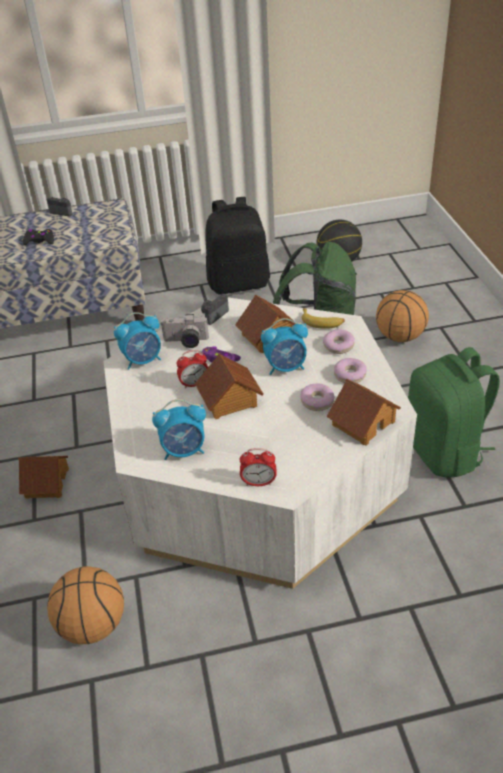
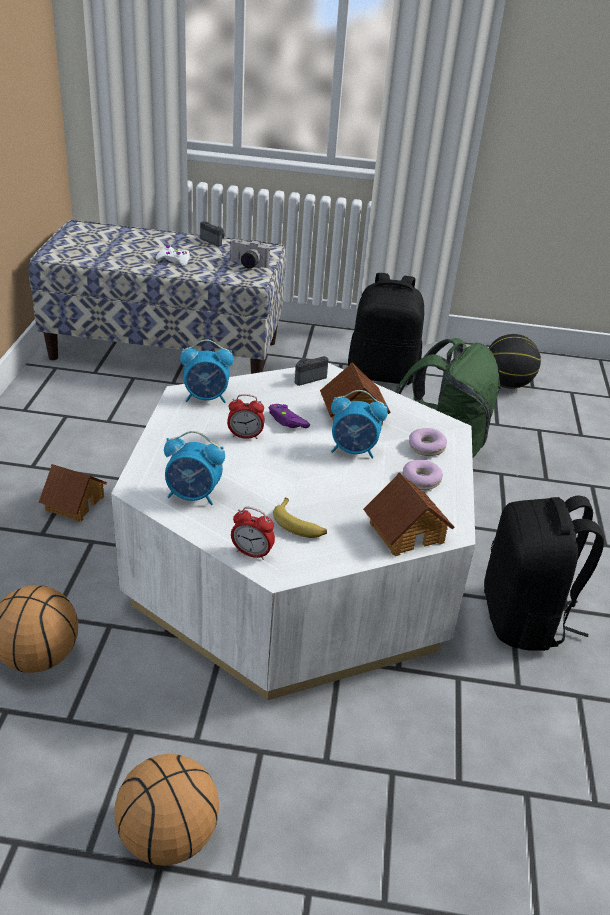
camera: 15 degrees right, 5 degrees down
black game controller [23,229,54,245] -> white game controller [156,245,190,266]
camera [160,314,209,348] -> camera moved to [230,239,270,269]
toy house [195,354,264,419] -> none
donut [300,384,335,411] -> none
banana [302,308,345,329] -> banana moved to [273,498,327,538]
basketball [376,290,429,342] -> basketball moved to [115,754,220,866]
green backpack [408,347,500,477] -> black backpack [484,496,604,651]

